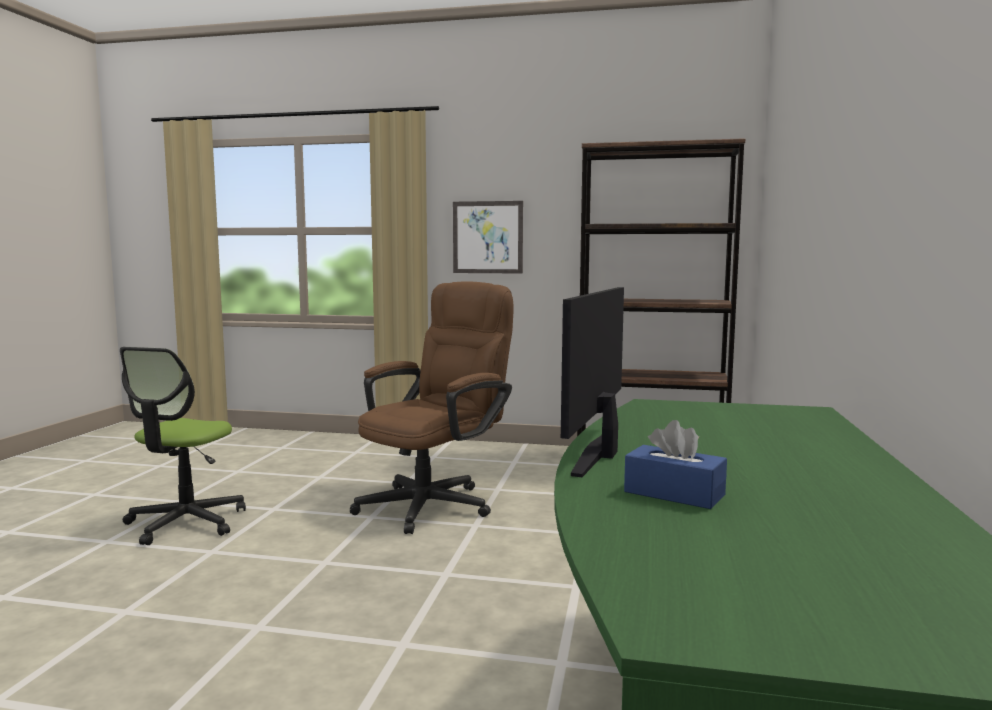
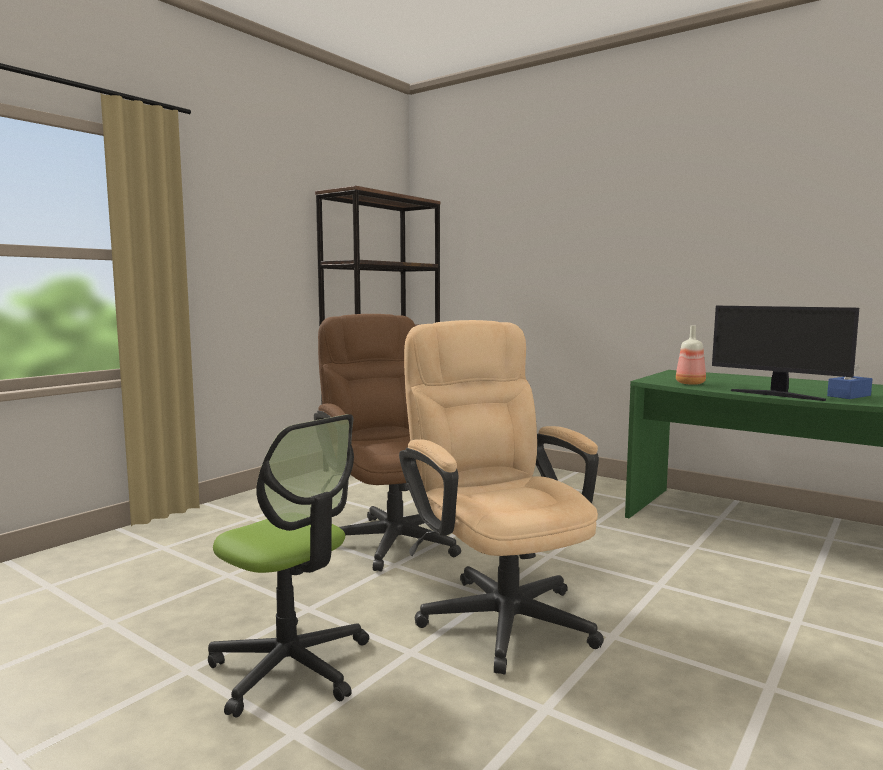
camera: 65 degrees left, 0 degrees up
picture [453,201,523,274] -> none
none -> beige office chair [399,320,604,675]
none -> bottle [676,325,706,385]

